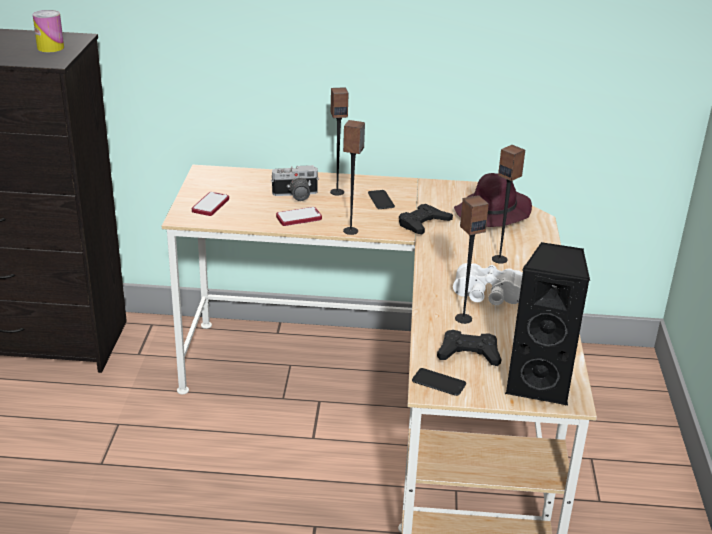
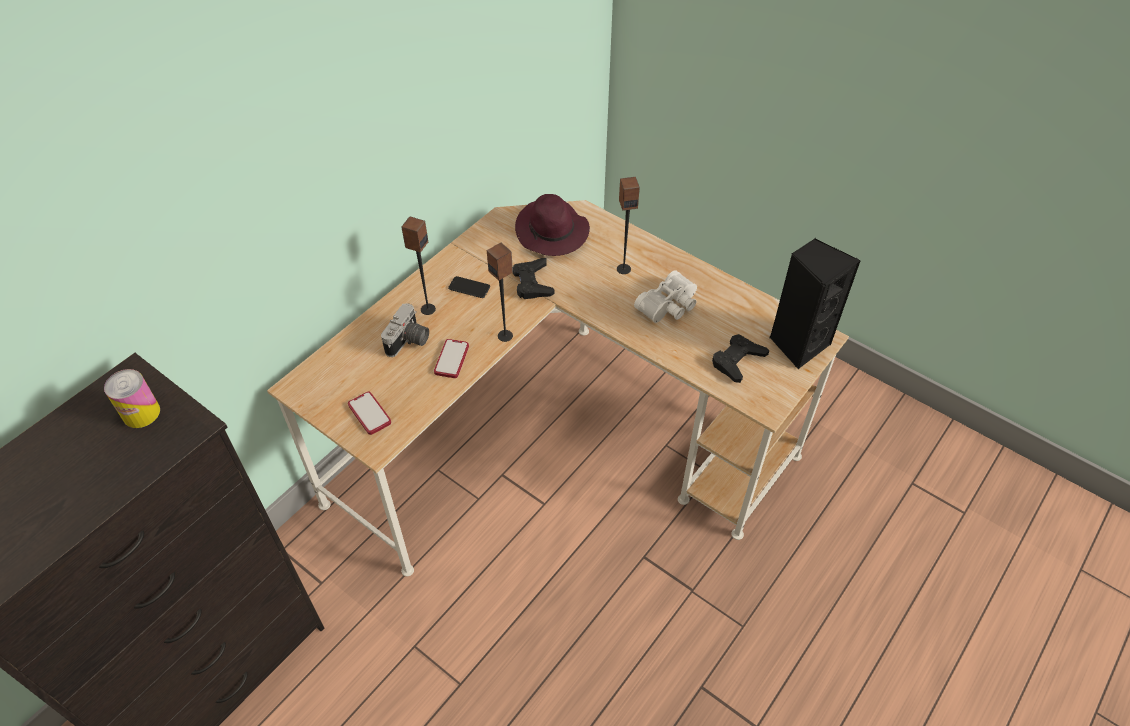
camera: 55 degrees left, 20 degrees up
phone [412,368,466,396] -> none
speaker [455,195,489,324] -> none

